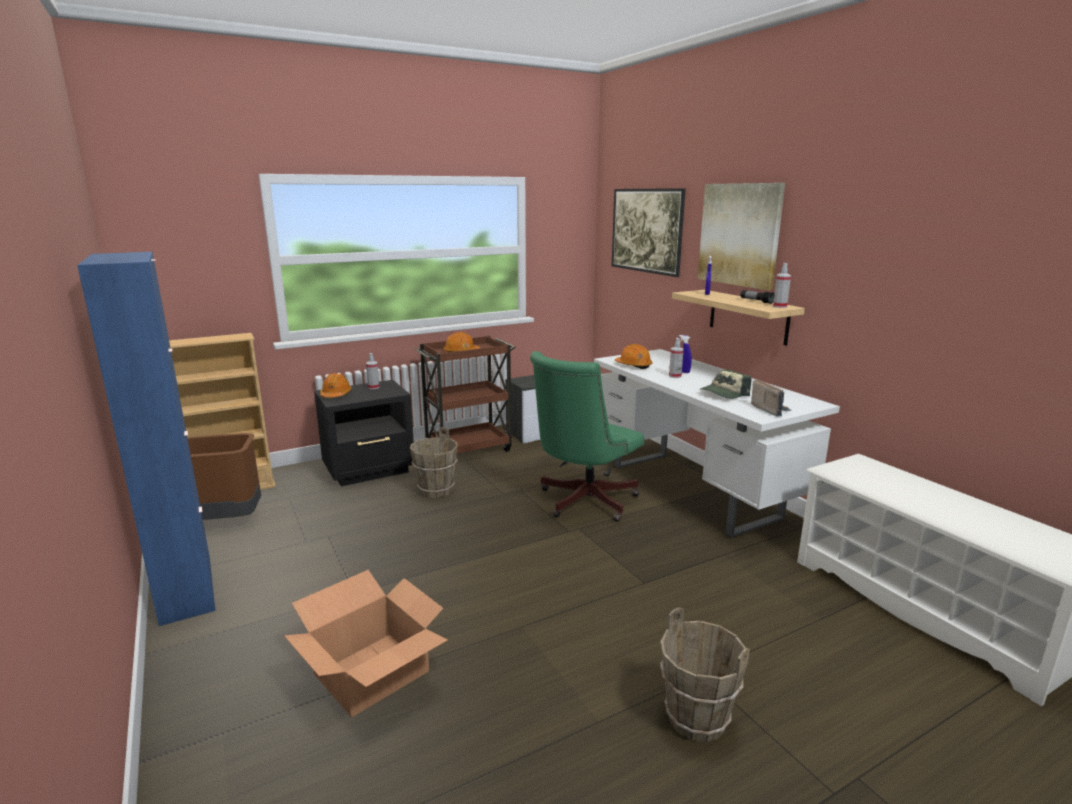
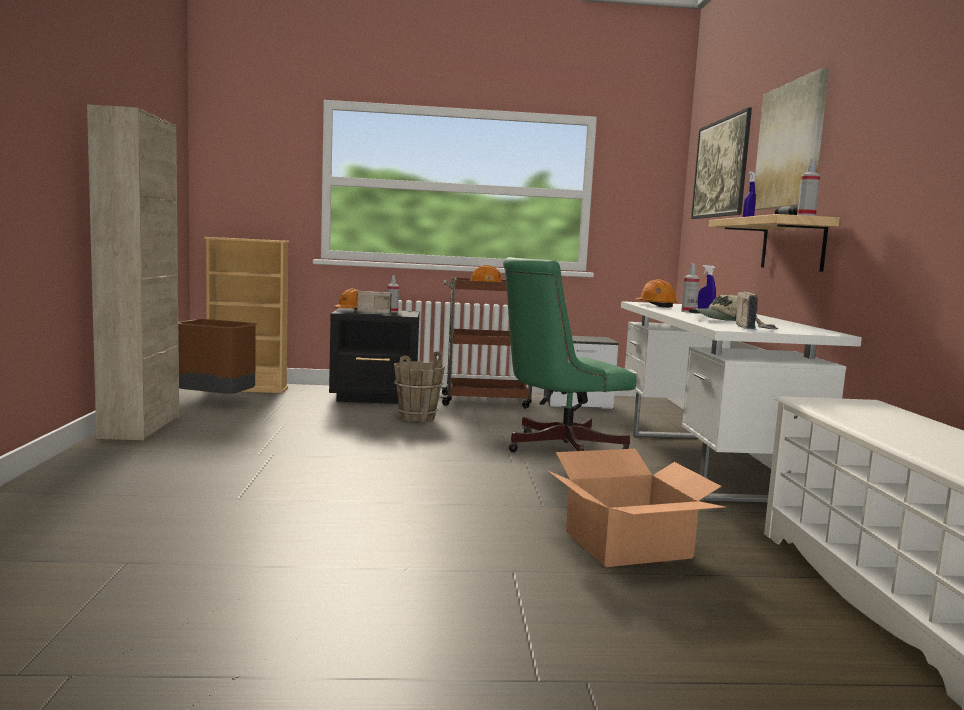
camera: 25 degrees right, 10 degrees down
blue cabinet [77,252,216,626] -> beige cabinet [87,105,179,440]
cardboard box [284,570,447,717] -> cardboard box moved to [547,449,726,567]
brown bucket [660,607,750,742] -> none
none -> radio [357,291,392,314]

